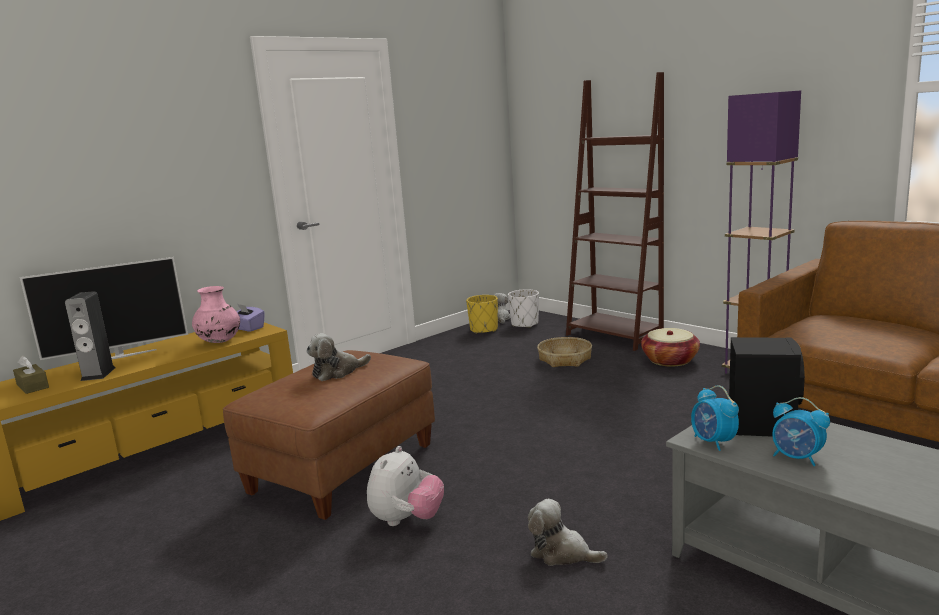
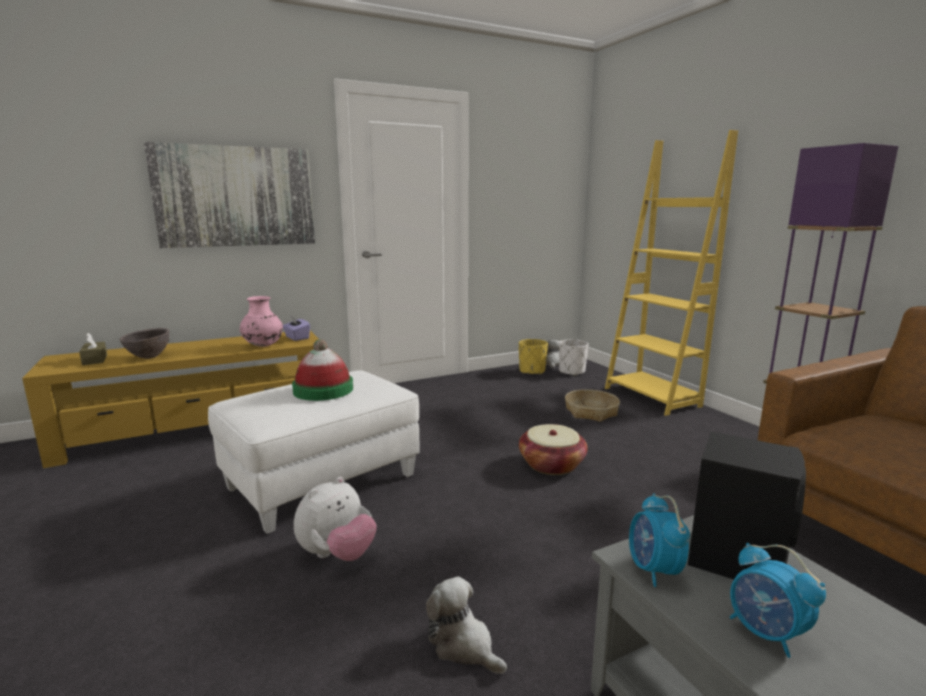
camera: 15 degrees right, 0 degrees up
television [20,257,188,360] -> none
speaker [65,291,116,381] -> brown bowl [119,328,170,359]
brown ottoman [223,350,435,520] -> white ottoman [208,370,420,534]
plush toy [306,333,371,381] -> hat [292,339,353,401]
brown bookcase [566,72,664,351] -> yellow bookcase [605,130,738,416]
basket [641,328,700,367] -> basket moved to [519,424,588,475]
none -> picture [144,142,315,248]

